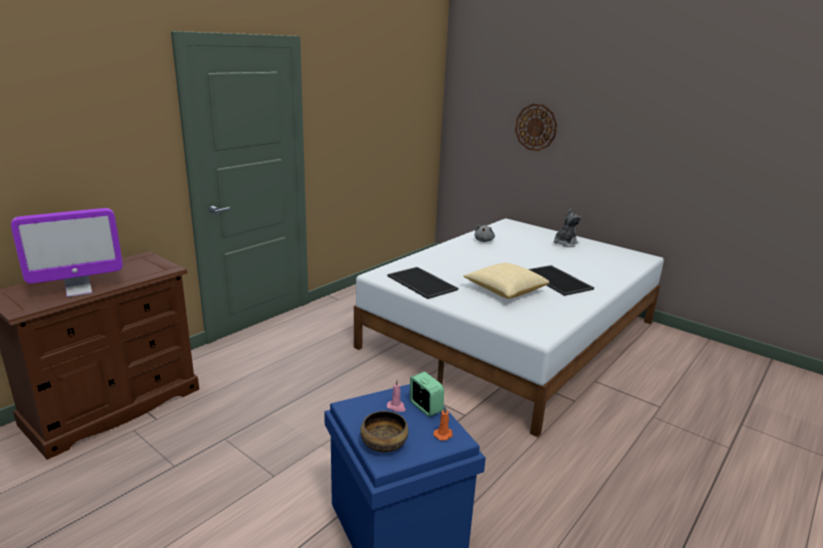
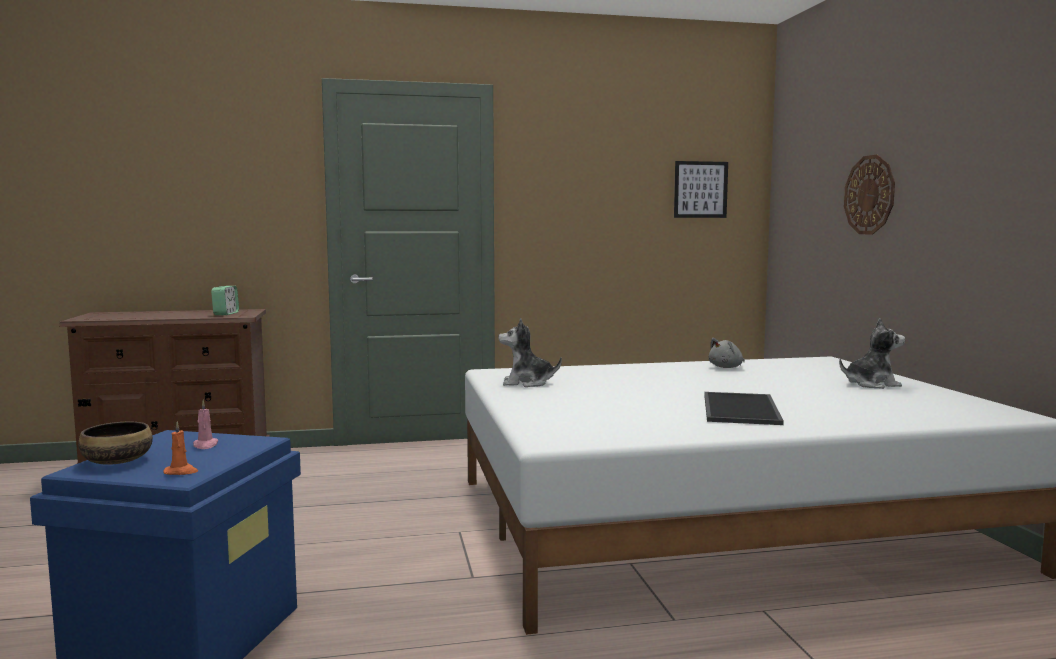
camera: 40 degrees right, 15 degrees down
monitor [11,208,123,297] -> none
tray [388,267,458,299] -> plush toy [498,318,562,387]
alarm clock [410,372,444,417] -> alarm clock moved to [211,286,239,315]
pillow [463,263,549,299] -> none
none -> picture [674,161,728,218]

